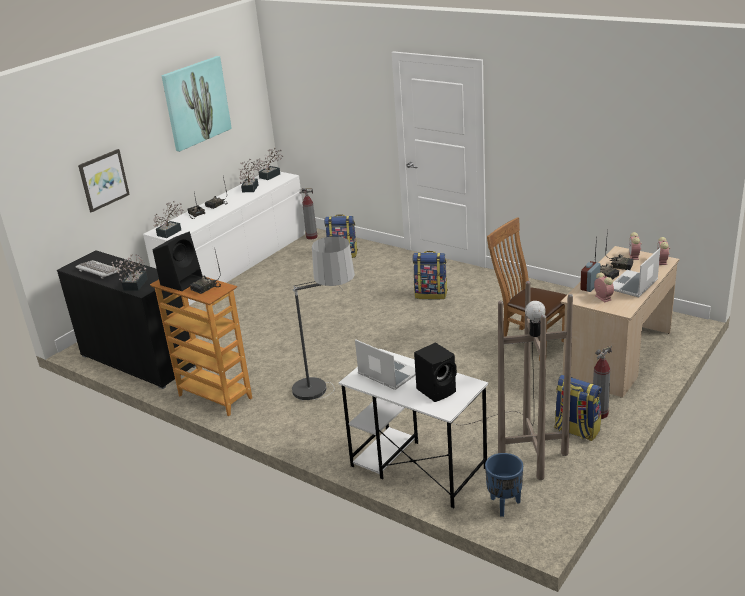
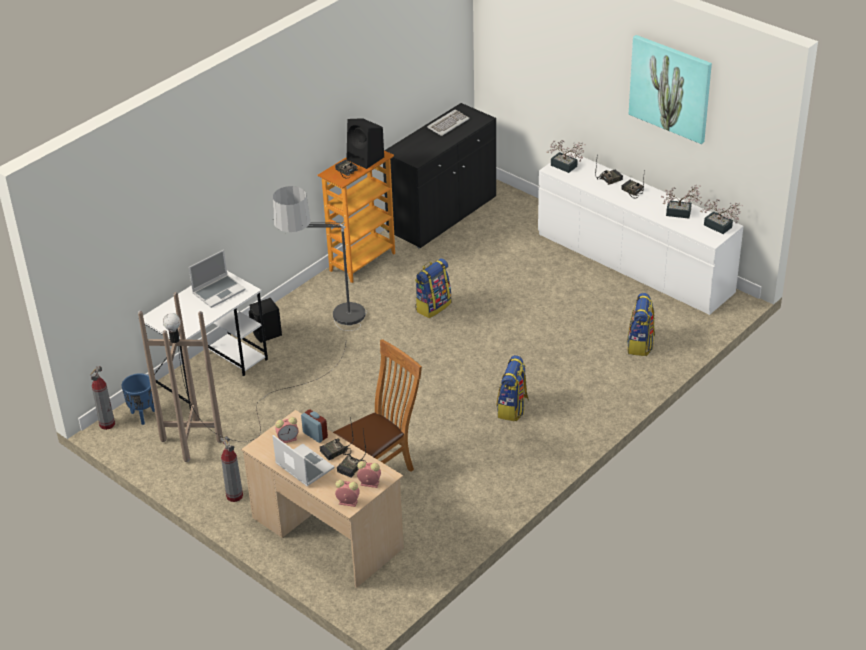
camera: 95 degrees right, 10 degrees up
picture [78,149,130,212] -> none
potted plant [111,254,148,291] -> none
fire extinguisher [300,188,318,240] -> fire extinguisher moved to [90,366,115,430]
black speaker [414,342,457,402] -> black speaker moved to [249,298,282,343]
backpack [554,375,602,441] -> backpack moved to [415,258,451,318]

